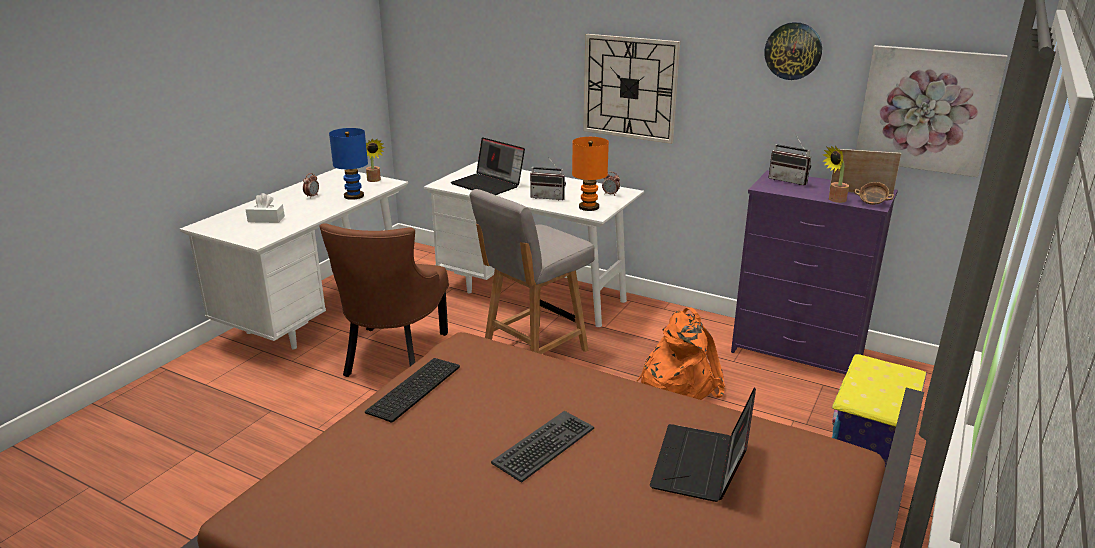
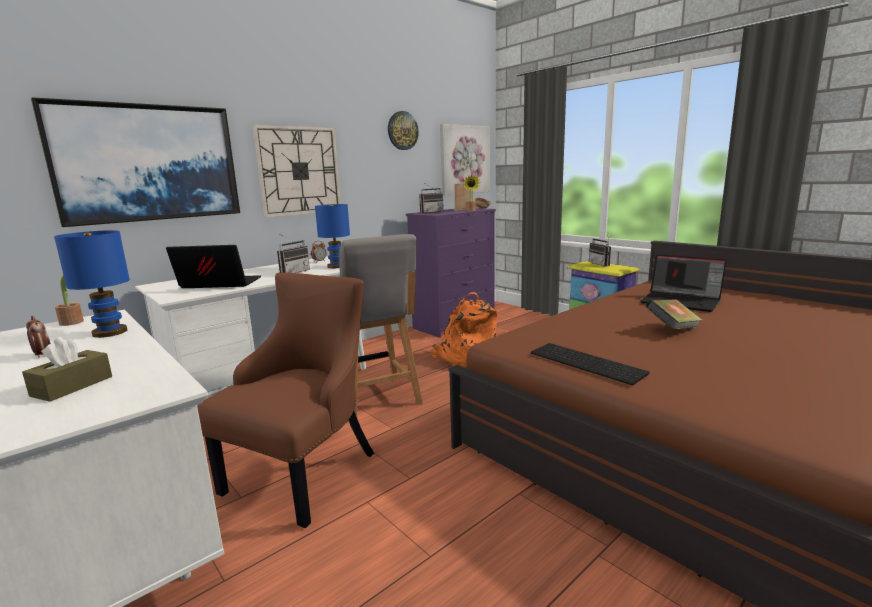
camera: 70 degrees left, 10 degrees down
white tissue box [246,193,285,223] -> brown tissue box [22,337,112,402]
brown chair [319,223,449,377] -> brown chair turned 90 degrees counterclockwise [197,273,374,528]
laptop [451,137,525,195] -> laptop turned 150 degrees counterclockwise [166,245,261,288]
keyboard [491,411,594,483] -> book [646,299,703,330]
orange table lamp [572,137,609,211] -> blue table lamp [315,204,350,268]
none -> picture [31,97,240,227]
none -> radio [589,238,611,267]

